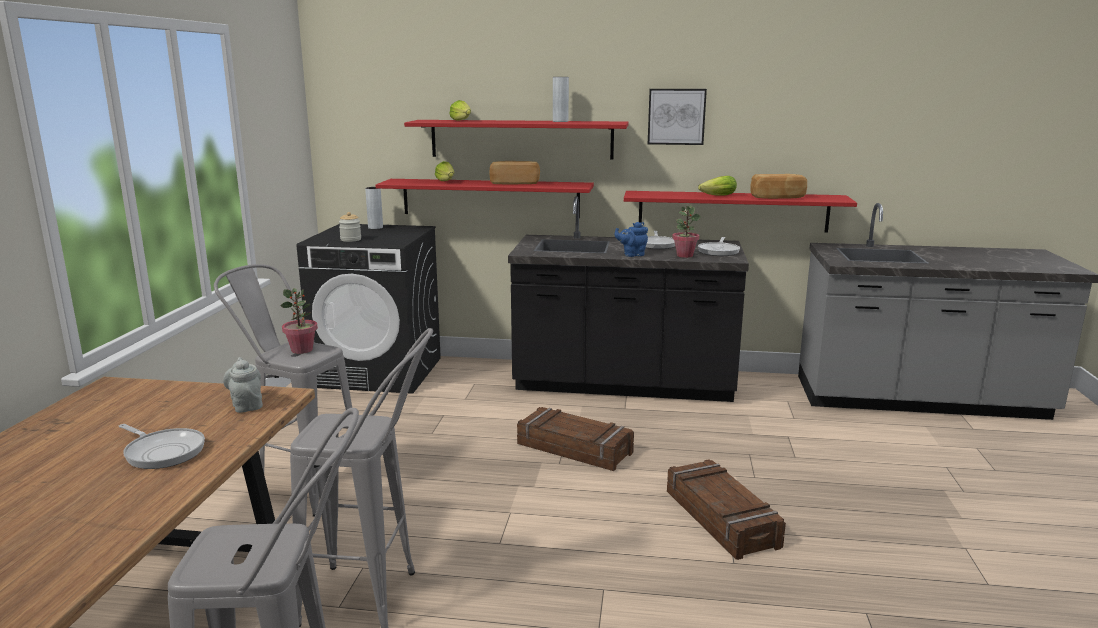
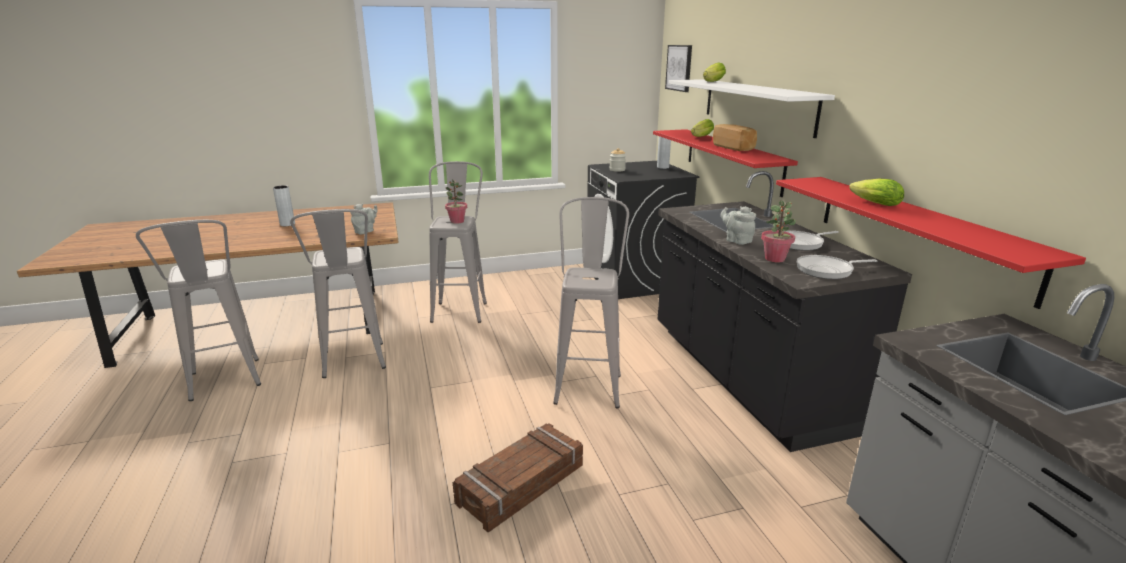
camera: 65 degrees right, 5 degrees up
frying pan [119,424,205,469] -> none
red shelf [404,120,628,160] -> white shelf [669,79,835,138]
crate [517,407,634,471] -> grey stool [553,197,629,408]
grey vase [553,77,569,122] -> grey vase moved to [273,185,295,226]
blue teapot [614,222,648,257] -> grey teapot [721,206,756,245]
picture [648,89,707,145] -> picture moved to [665,45,692,92]
bread [750,174,807,199] -> none

